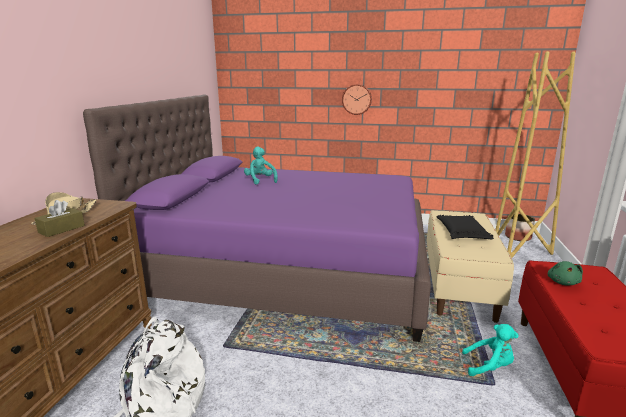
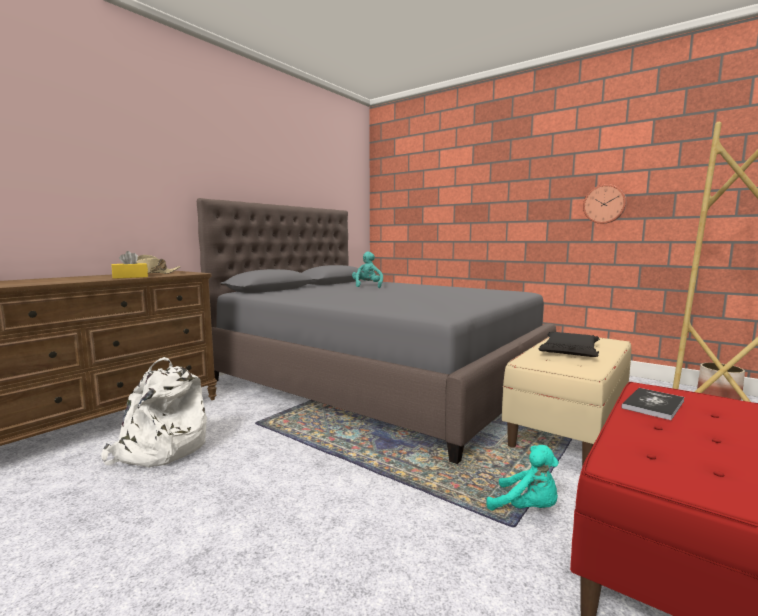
camera: 25 degrees right, 10 degrees down
brown tissue box [34,200,85,237] -> yellow tissue box [111,251,148,279]
purple bed [83,94,431,342] -> grey bed [197,198,556,464]
wall clock [342,84,372,115] -> wall clock moved to [583,184,626,224]
green plush toy [548,261,583,286] -> book [621,388,684,420]

